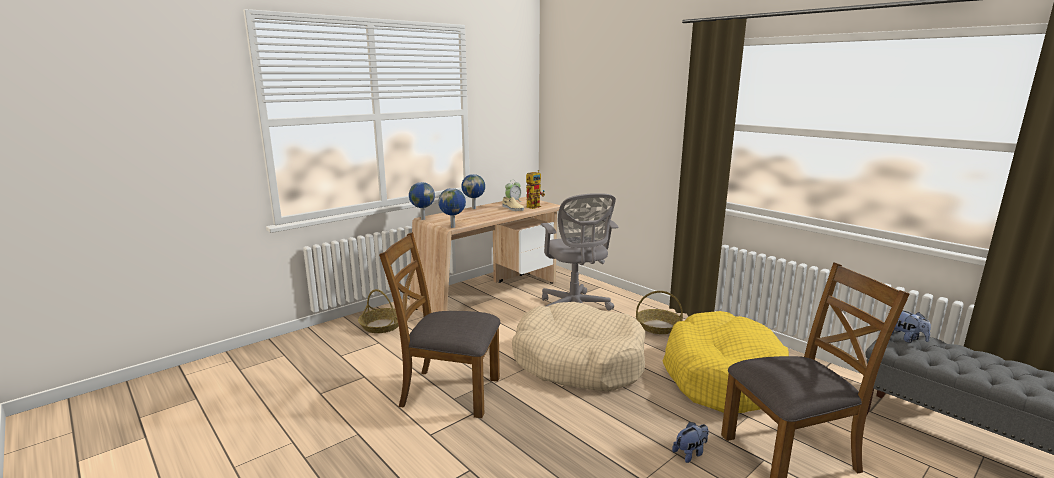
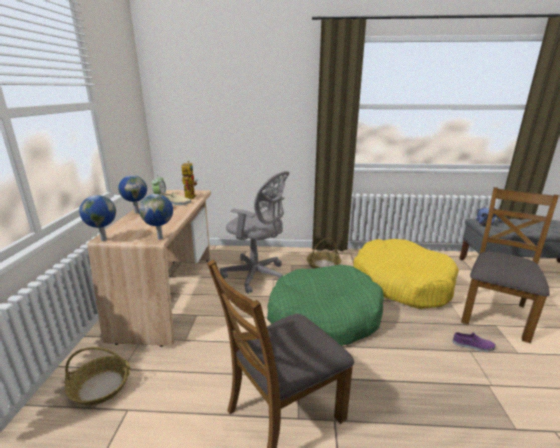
camera: 45 degrees left, 5 degrees up
beige dog bed [512,302,645,392] -> green dog bed [267,264,384,346]
plush toy [672,422,709,463] -> purple shoe [452,332,496,352]

